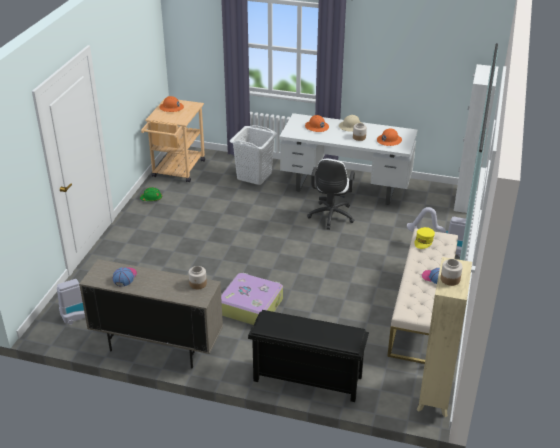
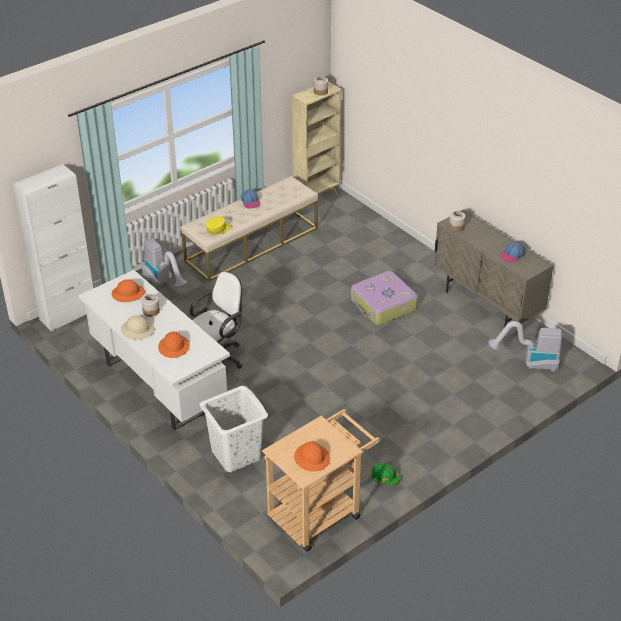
camera: 145 degrees left, 5 degrees up
black shoe rack [248,310,369,402] -> none

